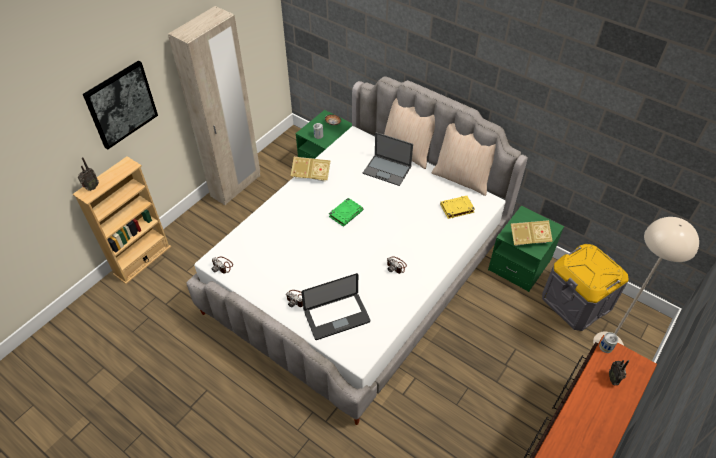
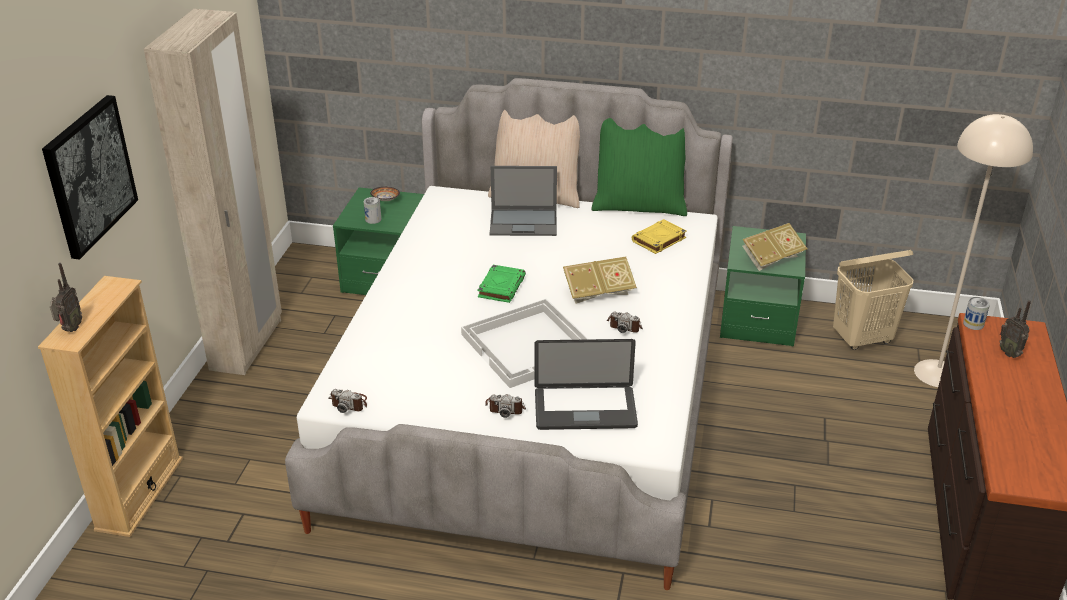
camera: 25 degrees left, 15 degrees down
book [291,157,331,182] -> book moved to [563,256,637,304]
laptop [301,273,370,340] -> laptop turned 45 degrees clockwise [534,339,638,430]
beige pillow [432,123,496,196] -> green pillow [591,118,687,216]
grey storage box [542,244,629,331] -> beige laundry basket [833,250,914,350]
none -> white tray [461,299,588,388]

